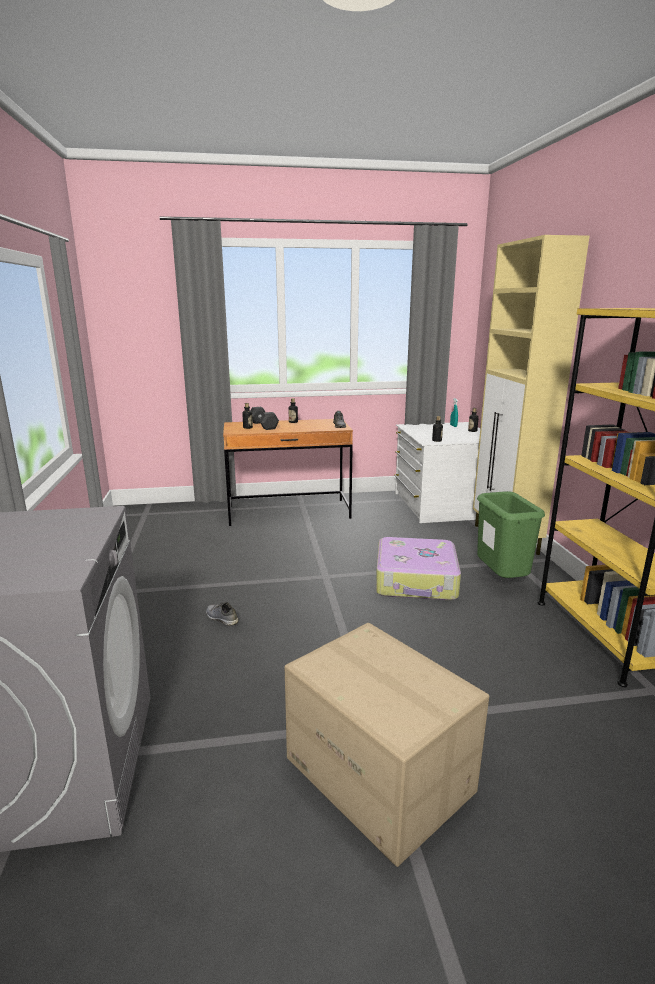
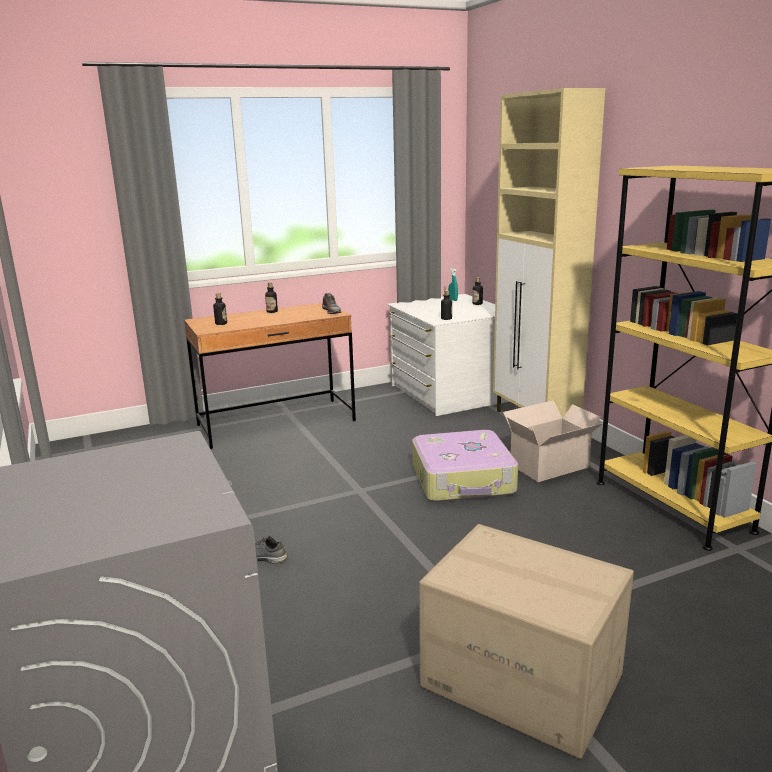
camera: 15 degrees left, 0 degrees up
black dumbbell [251,407,279,430] -> none
green trash can [477,491,545,578] -> cardboard box [503,400,603,482]

